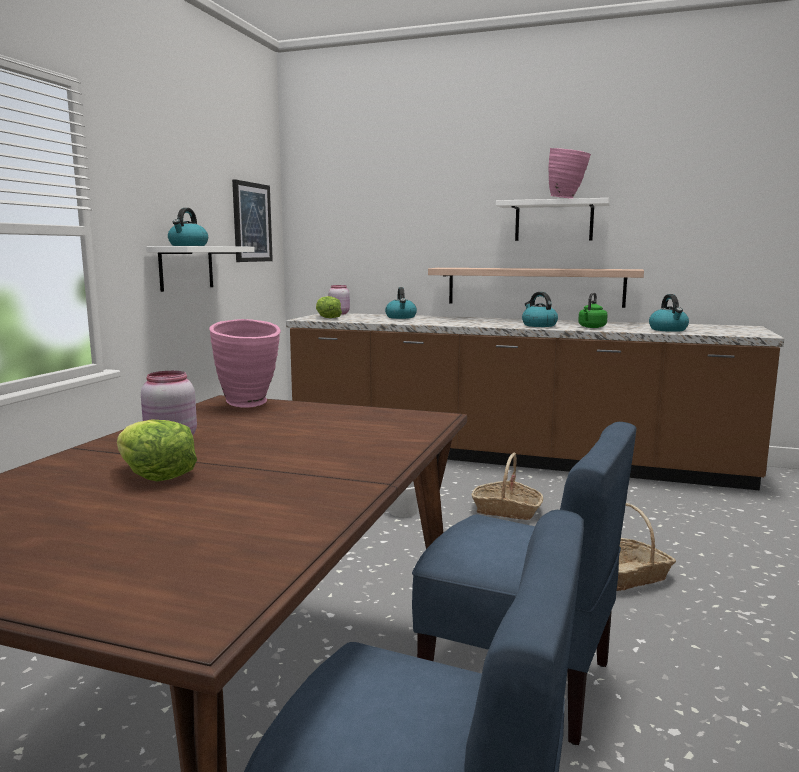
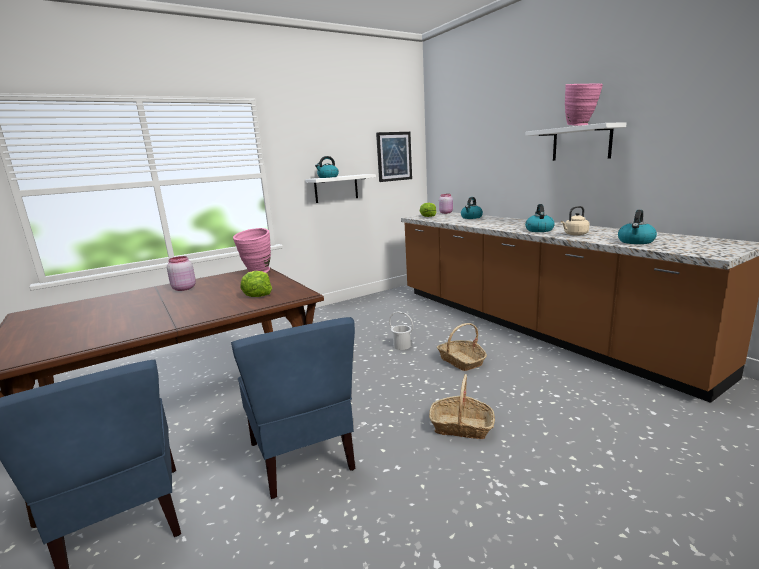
camera: 40 degrees right, 5 degrees up
lettuce [117,420,197,482] -> lettuce moved to [241,271,272,297]
shelf [428,268,644,308] -> none
green kettle [578,293,608,328] -> beige kettle [561,206,589,236]

